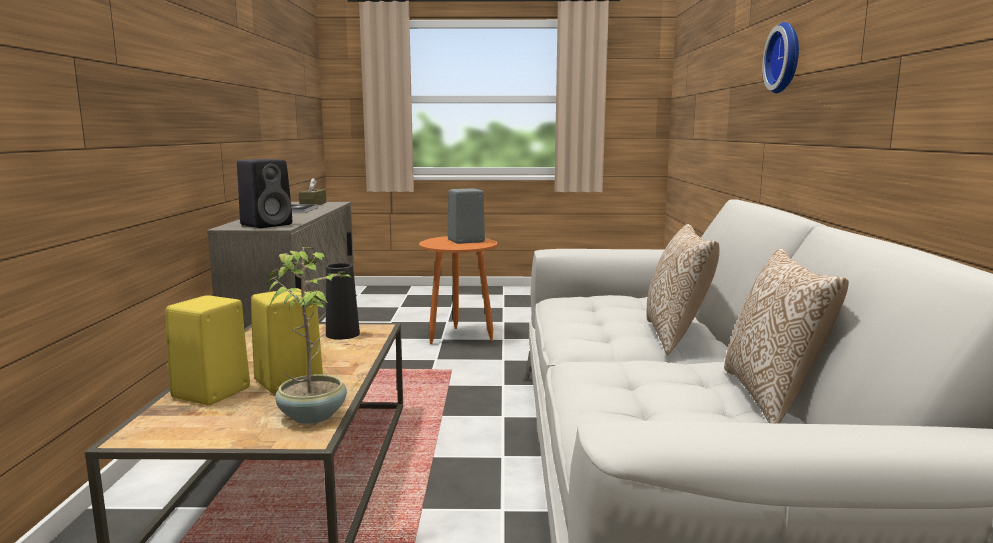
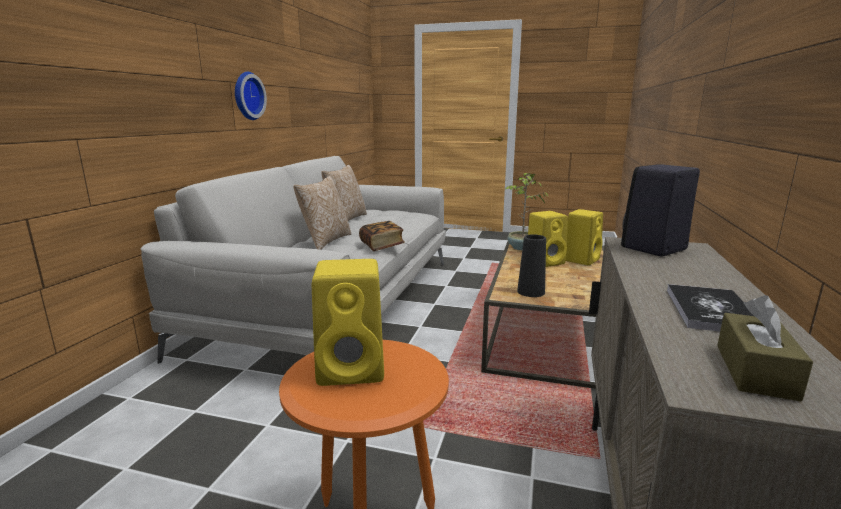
camera: 165 degrees left, 5 degrees up
grey speaker [448,188,485,244] -> yellow speaker [312,259,384,386]
wall clock [762,22,799,93] -> wall clock moved to [235,72,267,120]
none -> book [359,221,405,251]

